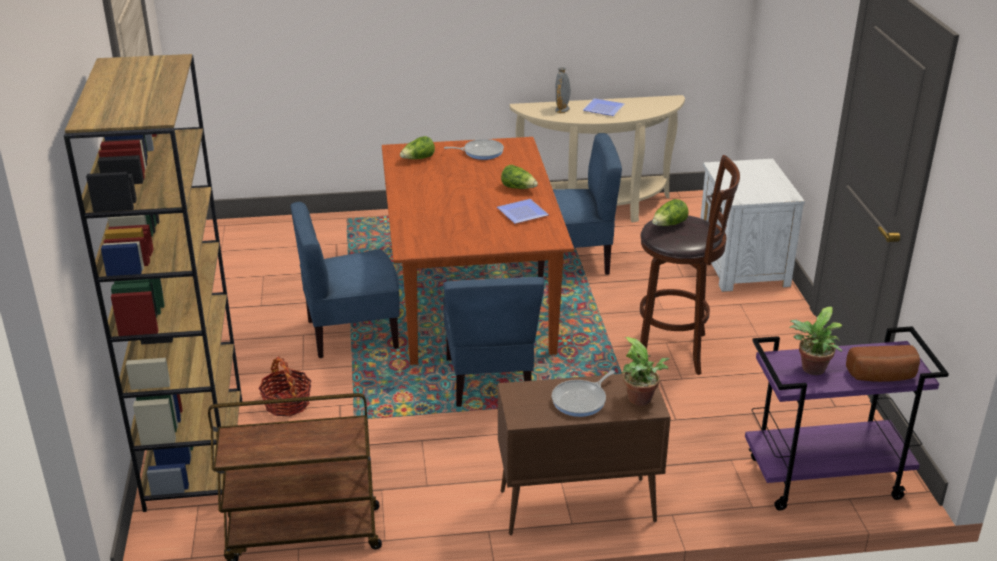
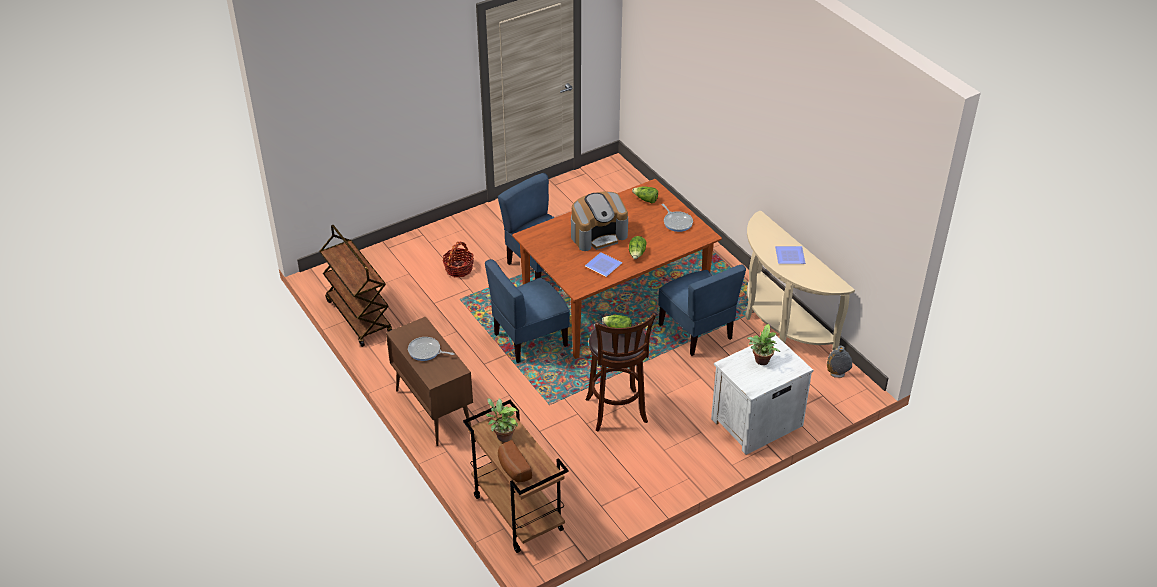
camera: 65 degrees right, 10 degrees up
brown bookcase [64,54,242,512] -> none
grey vase [555,67,571,113] -> grey vase moved to [827,346,852,378]
potted plant [621,337,670,406] -> potted plant moved to [747,324,780,365]
purple cart [745,326,949,511] -> brown cart [463,400,568,553]
none -> coffee machine [571,192,628,251]

